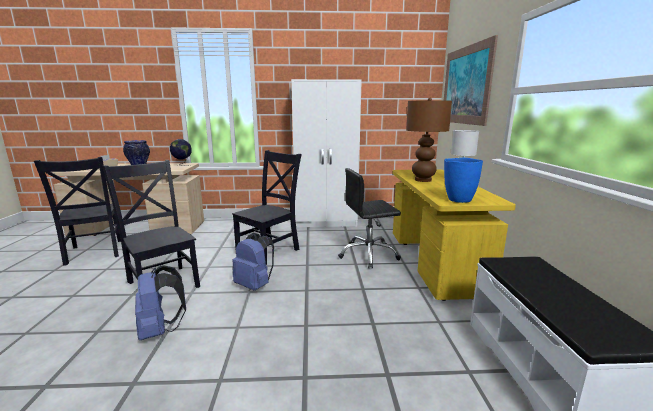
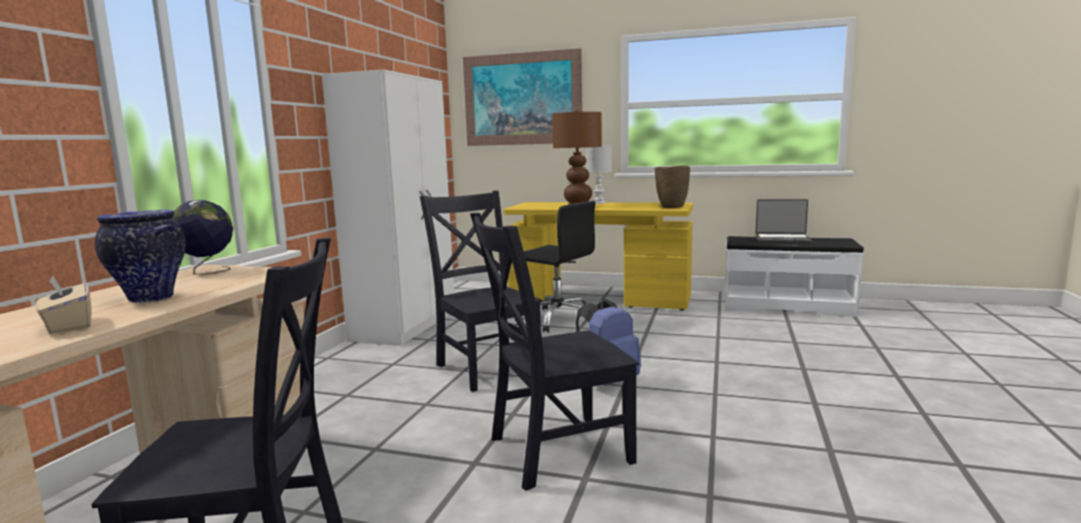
camera: 70 degrees left, 5 degrees down
blue backpack [135,265,186,340] -> none
black office chair [338,168,401,269] -> black office chair turned 60 degrees counterclockwise [521,201,596,333]
blue vase [444,158,483,203] -> brown vase [655,165,690,208]
none -> laptop [755,199,813,244]

